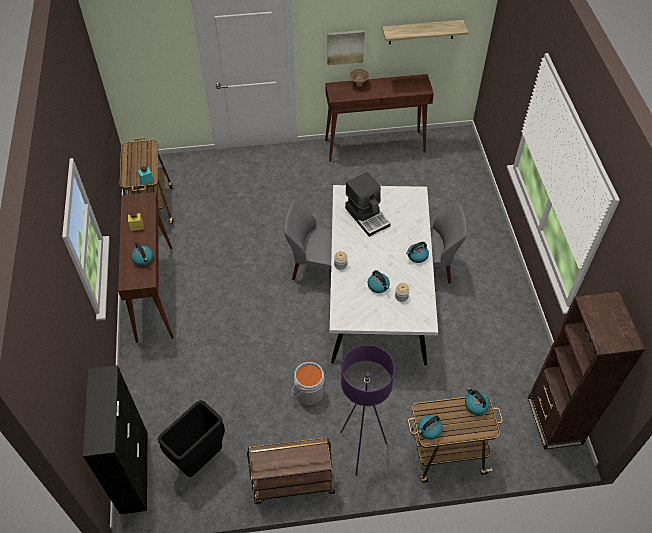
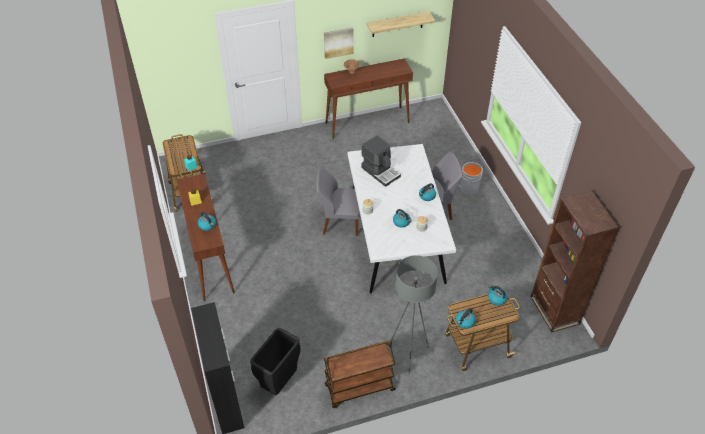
camera: 10 degrees left, 5 degrees down
grey bucket [292,362,324,405] -> grey bucket moved to [459,162,483,195]
purple floor lamp [340,345,395,476] -> grey floor lamp [389,255,438,374]

